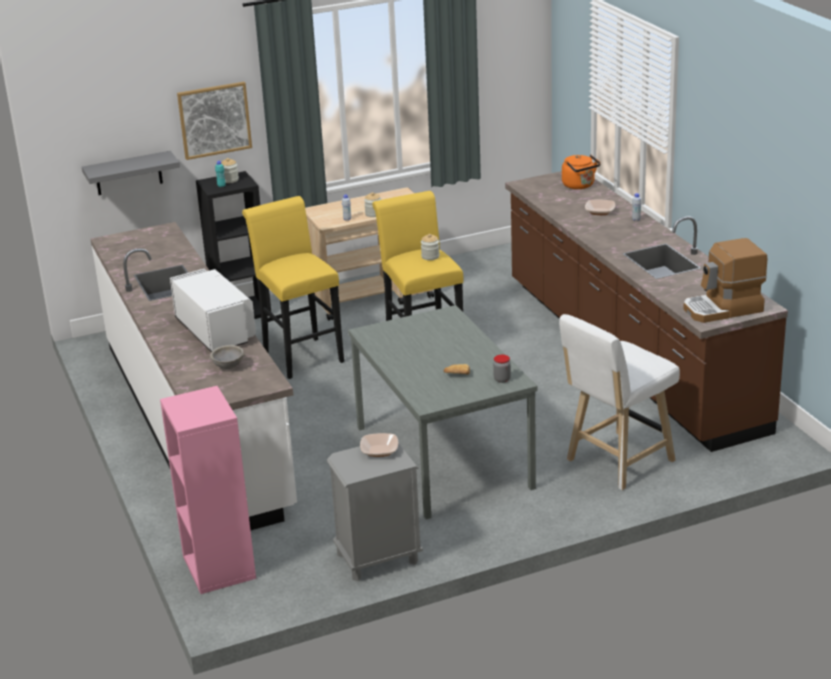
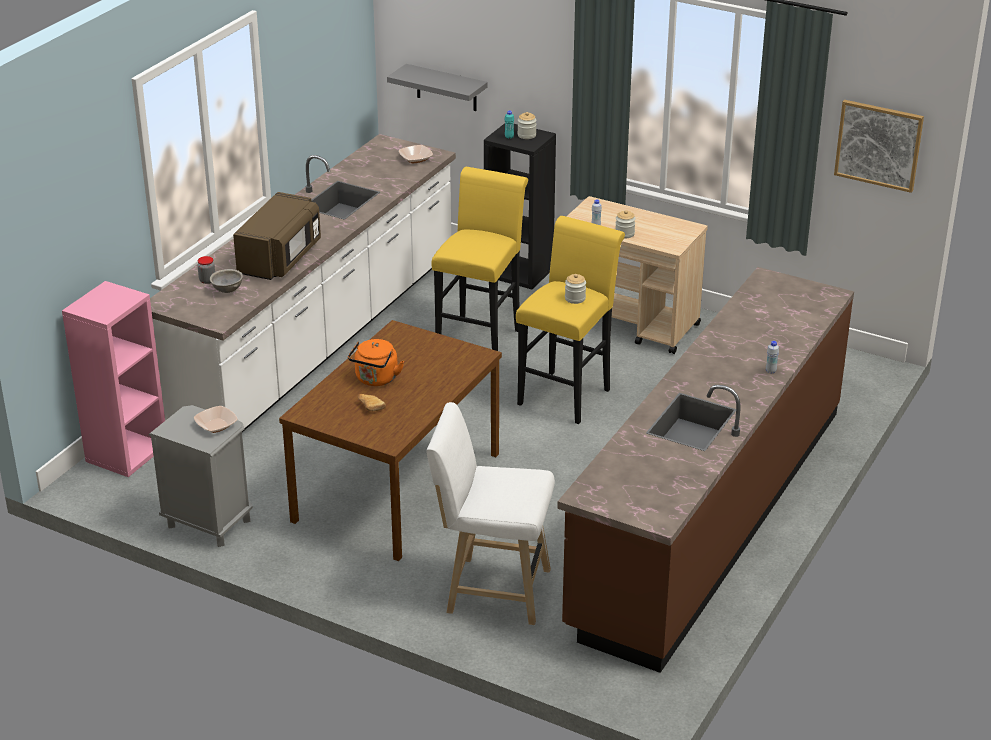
camera: 50 degrees right, 5 degrees up
white microwave [170,269,256,352] -> brown microwave [233,192,321,280]
picture [177,82,252,160] -> picture moved to [834,100,924,193]
grey dining table [348,305,538,519] -> brown dining table [279,320,502,561]
jar [493,355,511,383] -> jar moved to [197,256,215,284]
orange kettle [562,154,601,189] -> orange kettle moved to [348,339,404,386]
bowl [585,200,615,215] -> bowl moved to [399,145,433,163]
coffee machine [683,238,767,323] -> none

